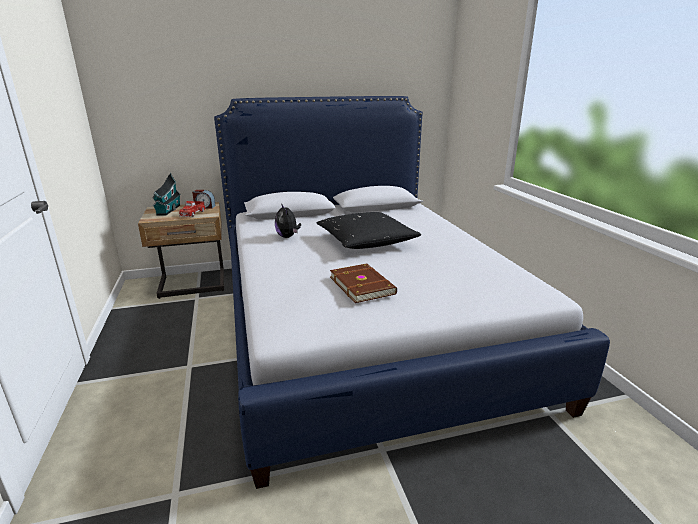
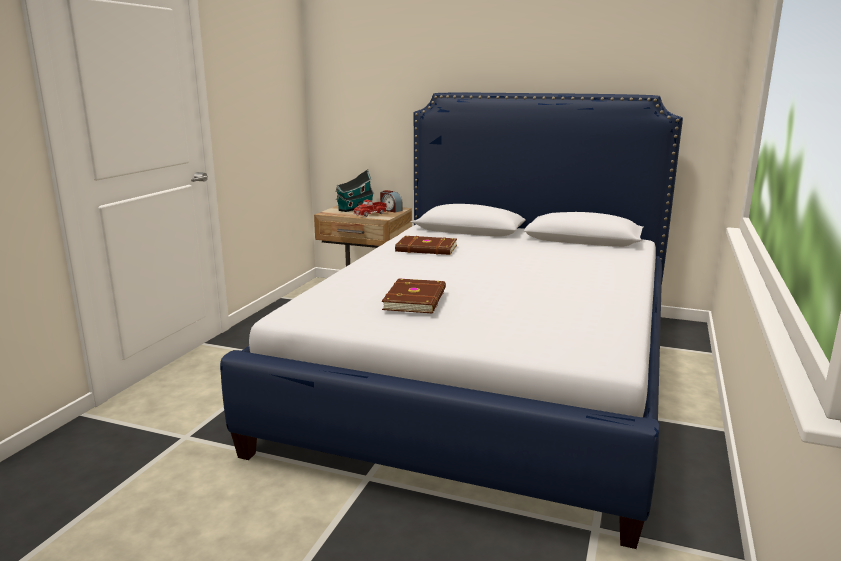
camera: 35 degrees right, 5 degrees down
plush toy [275,203,301,238] -> brown book [395,236,457,255]
black pillow [317,212,421,249] -> none

